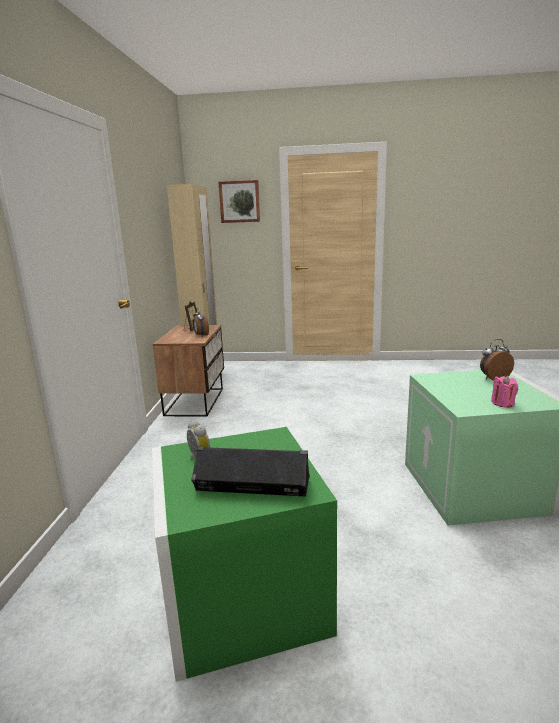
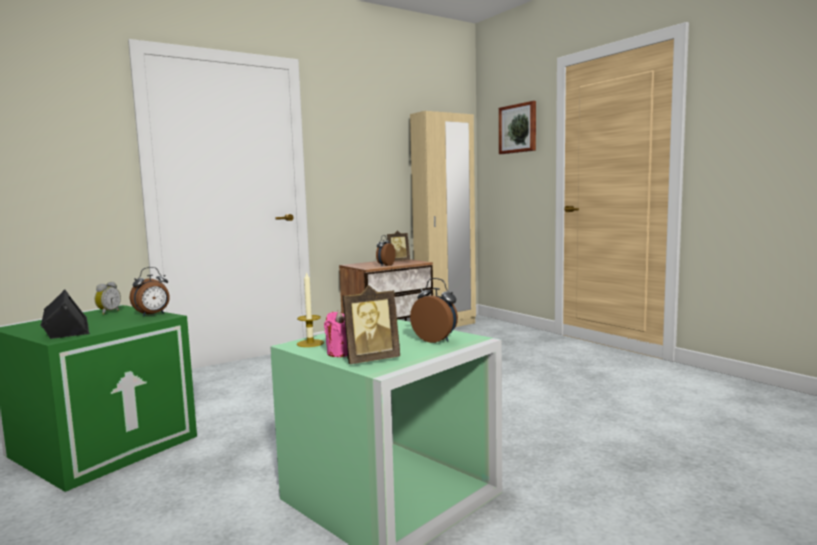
camera: 50 degrees right, 10 degrees down
none -> alarm clock [130,267,170,317]
none -> candle [297,271,324,347]
none -> picture frame [342,285,400,364]

